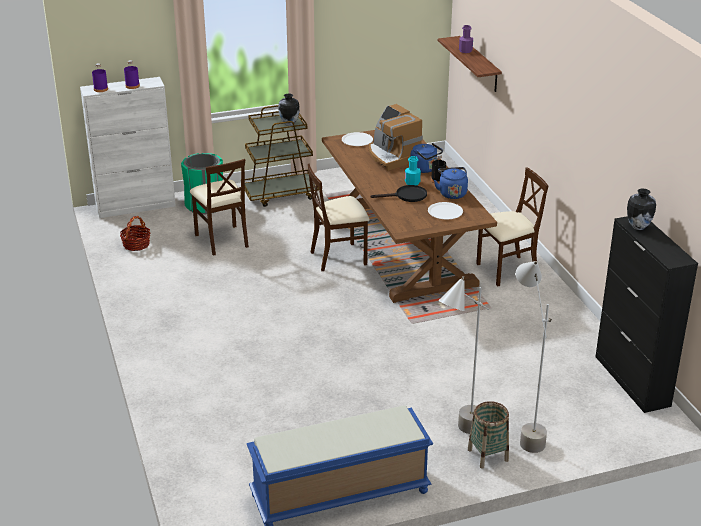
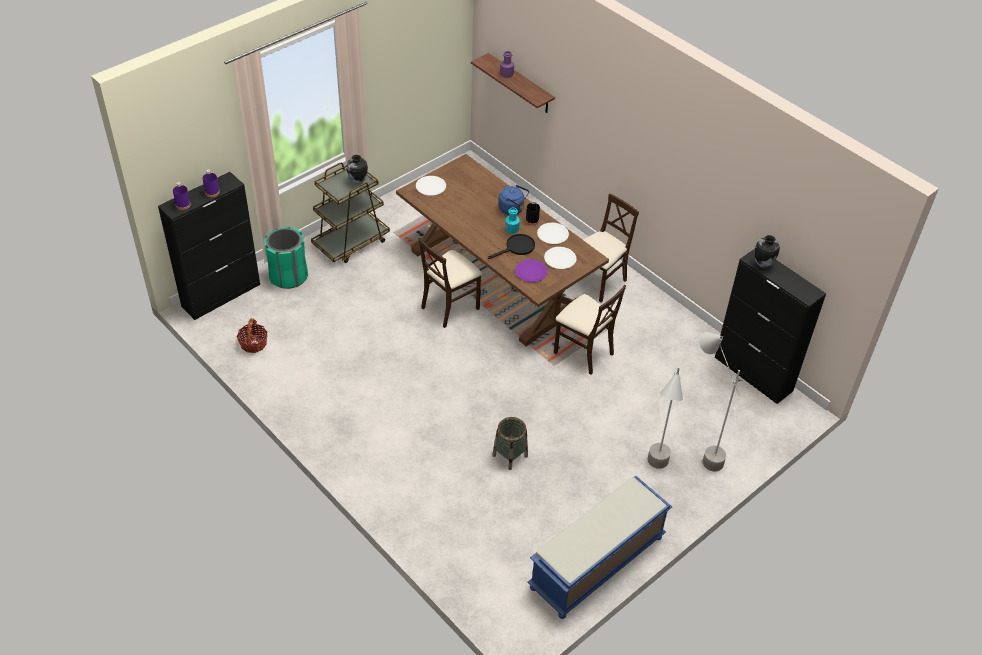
camera: 25 degrees left, 15 degrees up
white cabinet [80,77,176,218] -> black cabinet [158,172,260,320]
beige chair [190,159,249,256] -> beige chair moved to [554,285,626,375]
coffee machine [369,104,423,171] -> none
blue kettle [434,167,468,199] -> white plate [537,223,569,244]
basket [468,401,509,468] -> basket moved to [492,417,528,470]
none -> purple plate [515,259,548,282]

